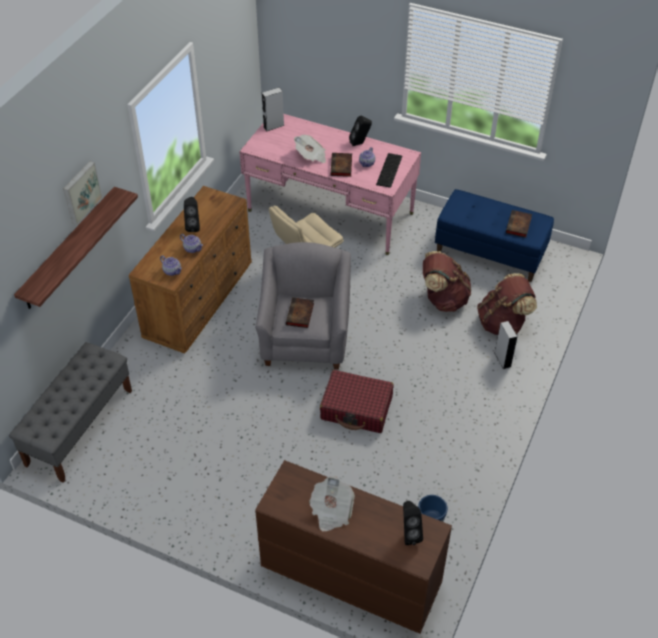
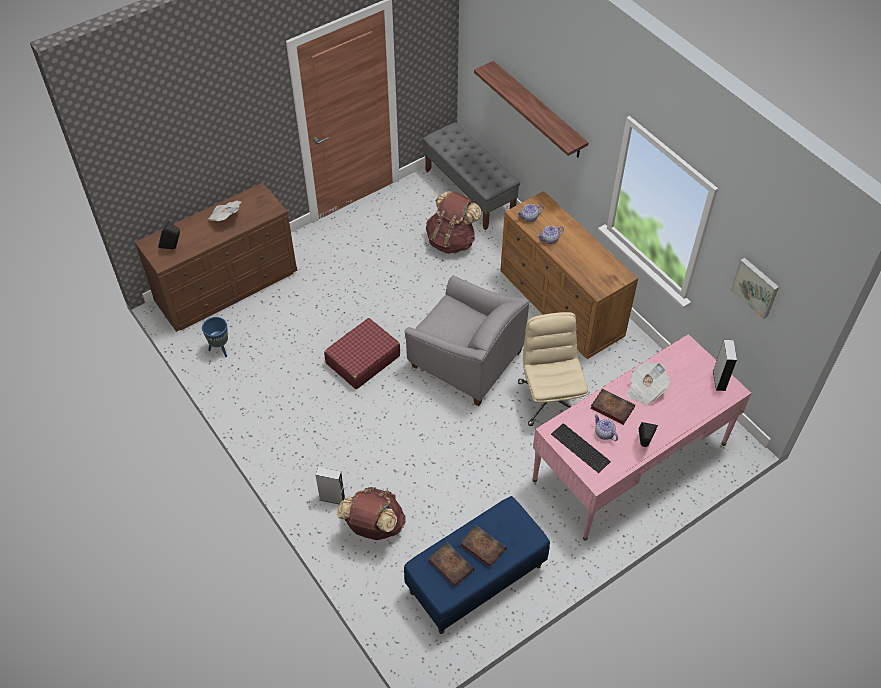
camera: 120 degrees right, 5 degrees up
picture [63,161,102,225] -> picture moved to [730,258,779,320]
black speaker [184,197,200,232] -> none
book [286,297,314,328] -> book moved to [460,525,507,568]
brown backpack [423,251,471,312] -> brown backpack moved to [426,191,481,254]

